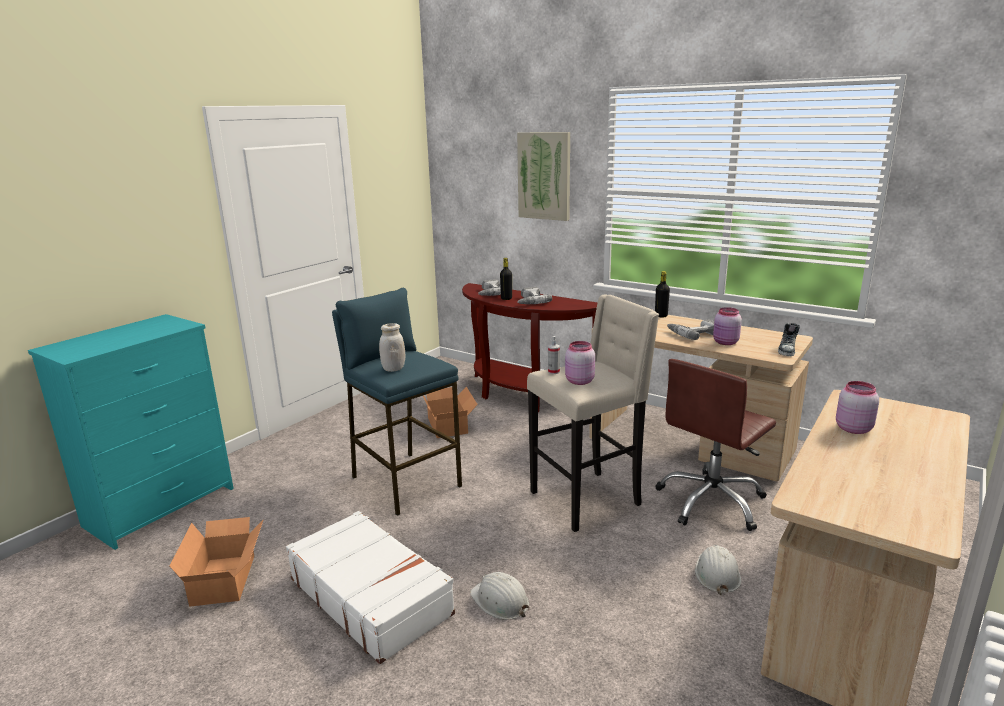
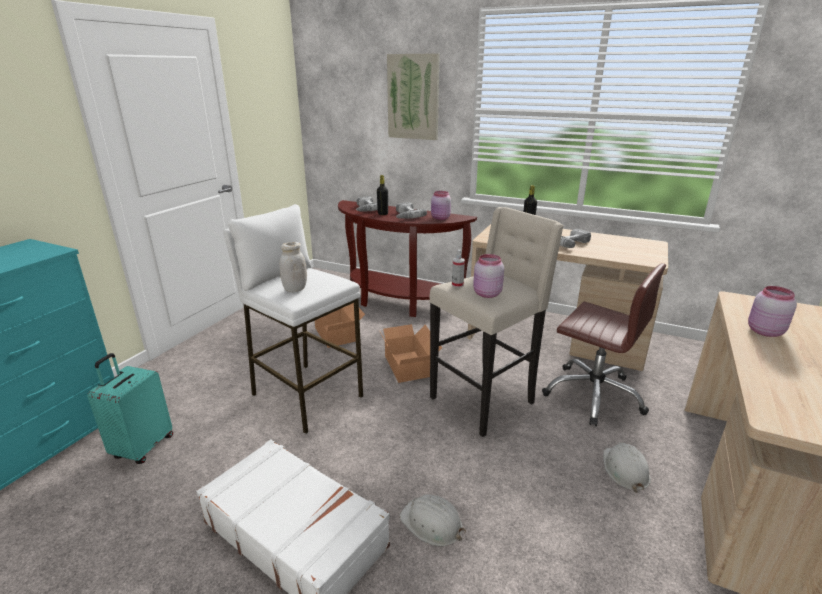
camera: 10 degrees left, 5 degrees up
cardboard box [170,517,264,607] -> cardboard box moved to [380,324,442,383]
blue stool [332,288,462,516] -> white stool [223,204,363,434]
brown office chair [655,359,776,531] -> brown office chair turned 90 degrees counterclockwise [542,263,666,426]
pink jar [713,307,742,345] -> pink jar moved to [431,191,451,220]
shoe [778,323,800,356] -> none
none -> turquoise suitcase [87,353,173,464]

